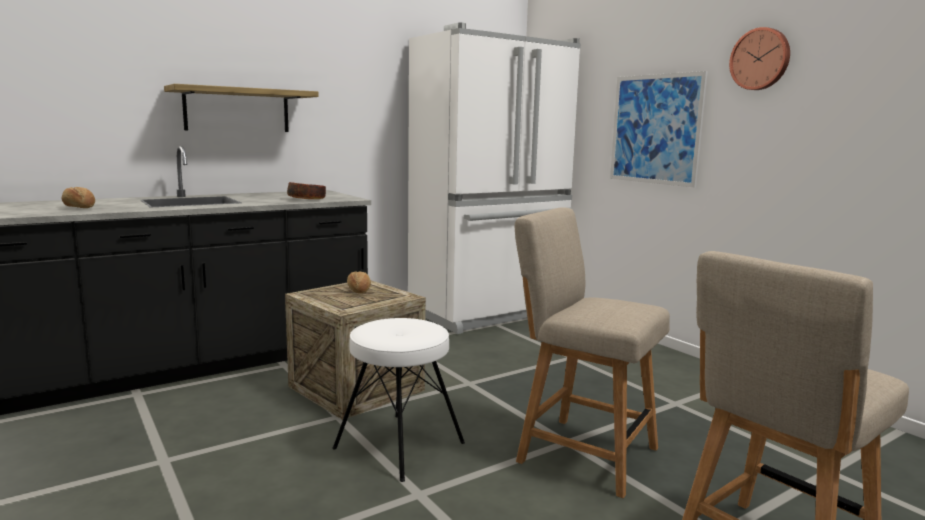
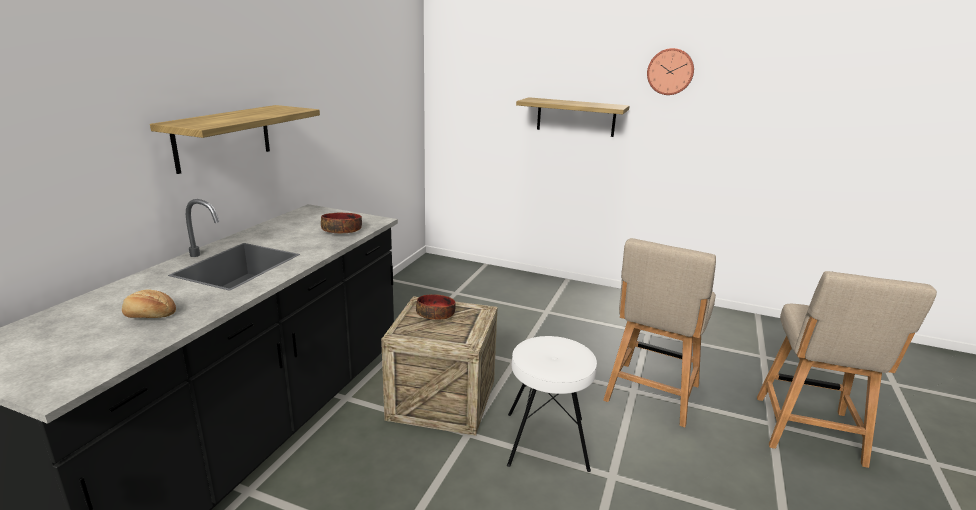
camera: 35 degrees left, 10 degrees up
bread [347,271,371,294] -> bowl [416,294,456,320]
white fridge [408,23,581,334] -> none
beige chair [515,207,670,498] -> beige chair turned 60 degrees counterclockwise [603,238,716,427]
picture [610,71,708,188] -> shelf [516,97,630,137]

